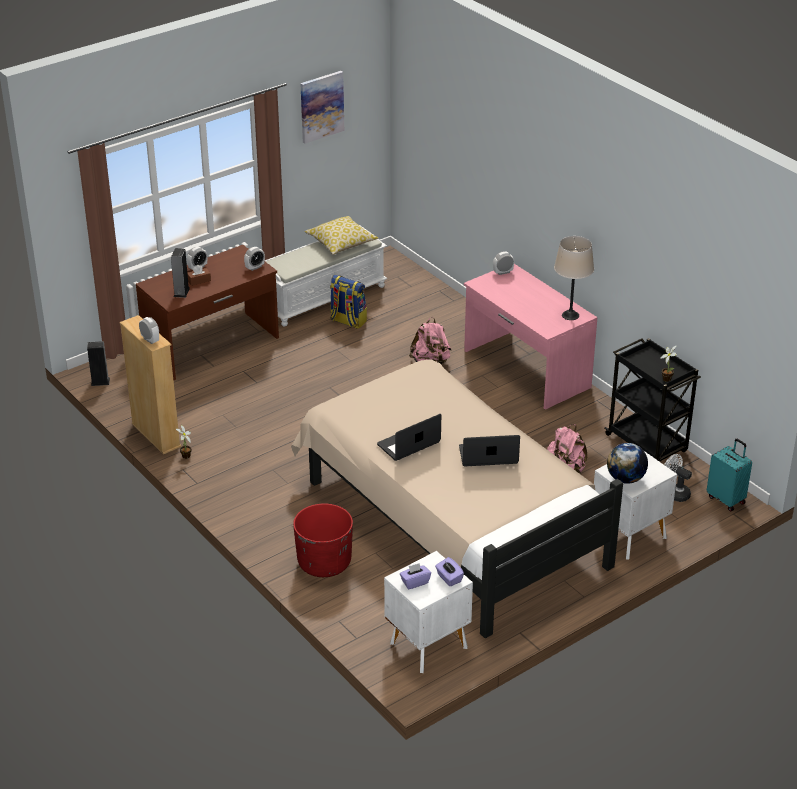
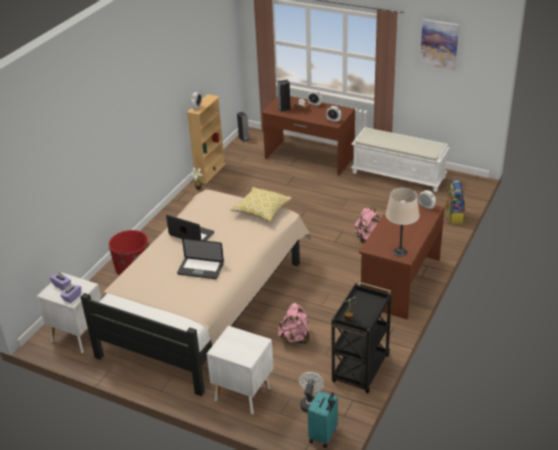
camera: 65 degrees right, 0 degrees up
pillow [304,216,378,255] -> pillow moved to [230,187,292,222]
backpack [330,275,367,329] -> backpack moved to [445,179,465,224]
laptop [459,435,520,466] -> laptop turned 135 degrees clockwise [177,238,224,279]
pink desk [464,264,598,410] -> brown desk [359,201,445,319]
globe [607,443,648,484] -> none

